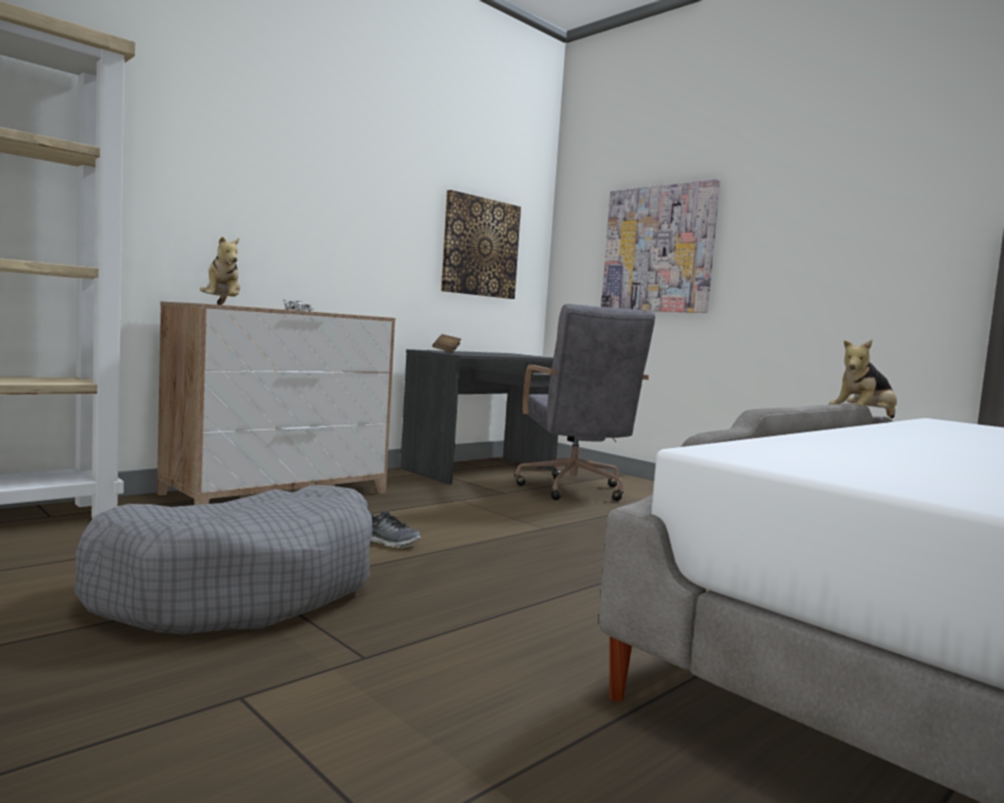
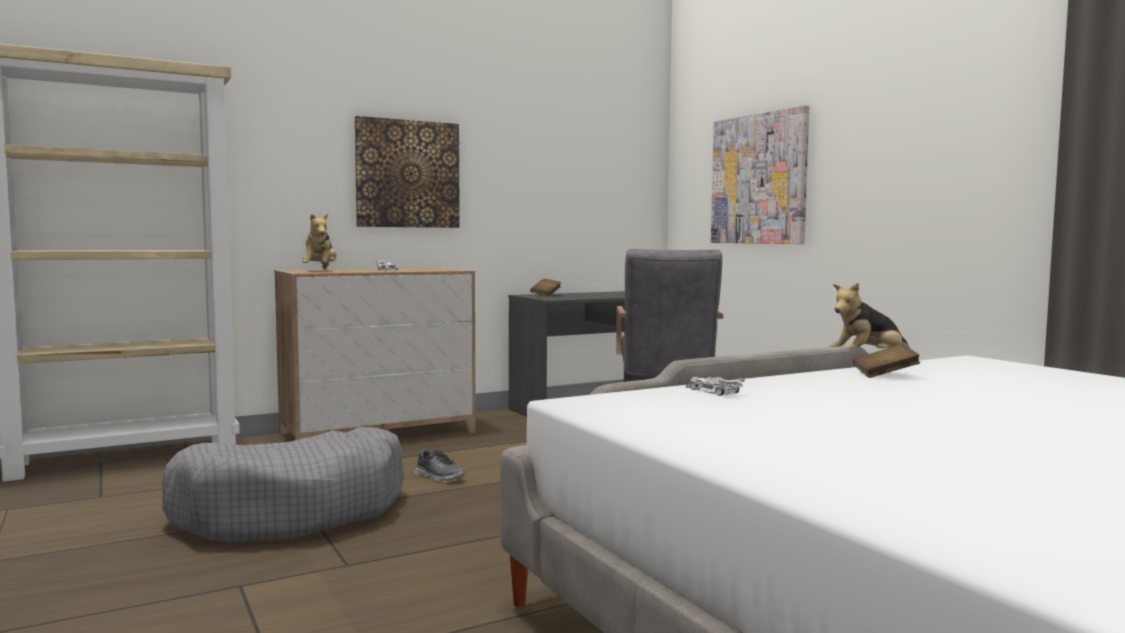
camera: 15 degrees right, 0 degrees up
picture [441,190,521,299] -> picture moved to [355,116,460,228]
none -> white toy car [686,377,745,396]
none -> brown book [853,344,920,378]

